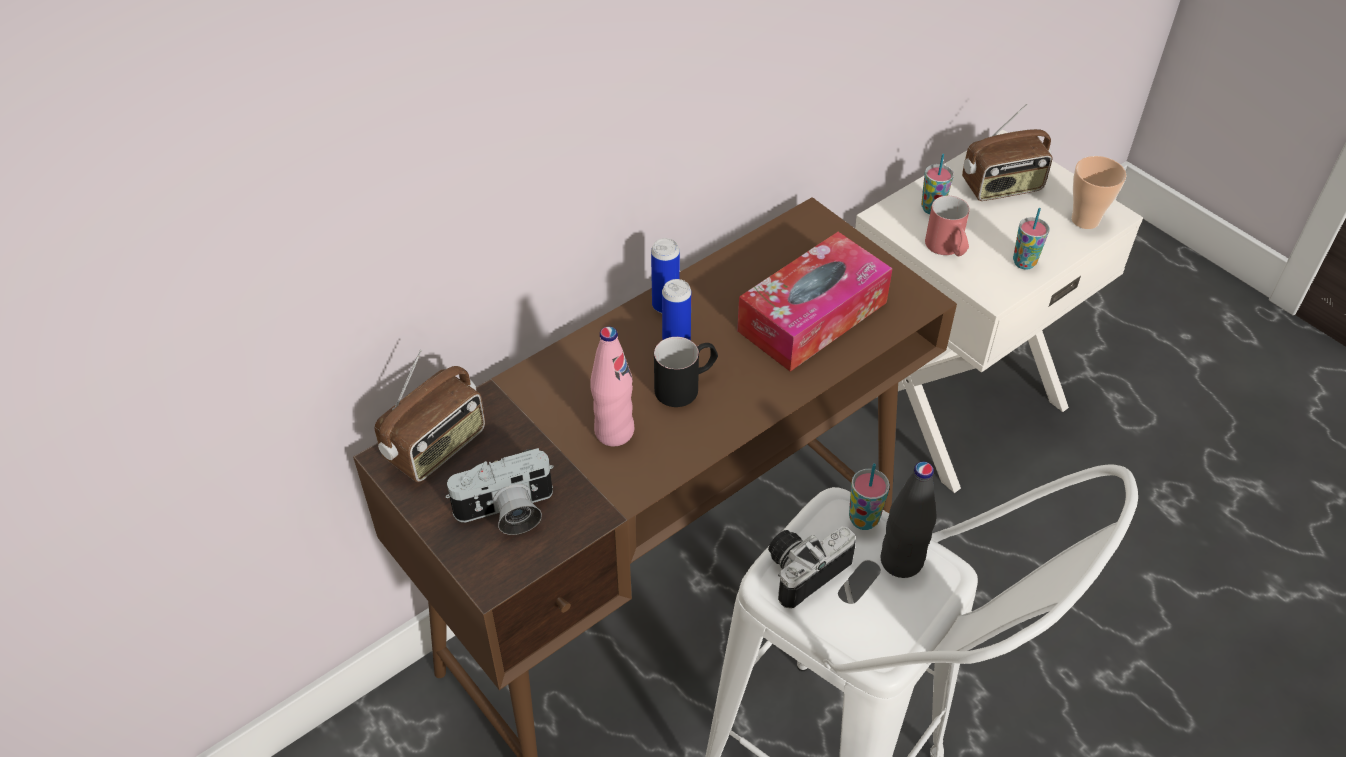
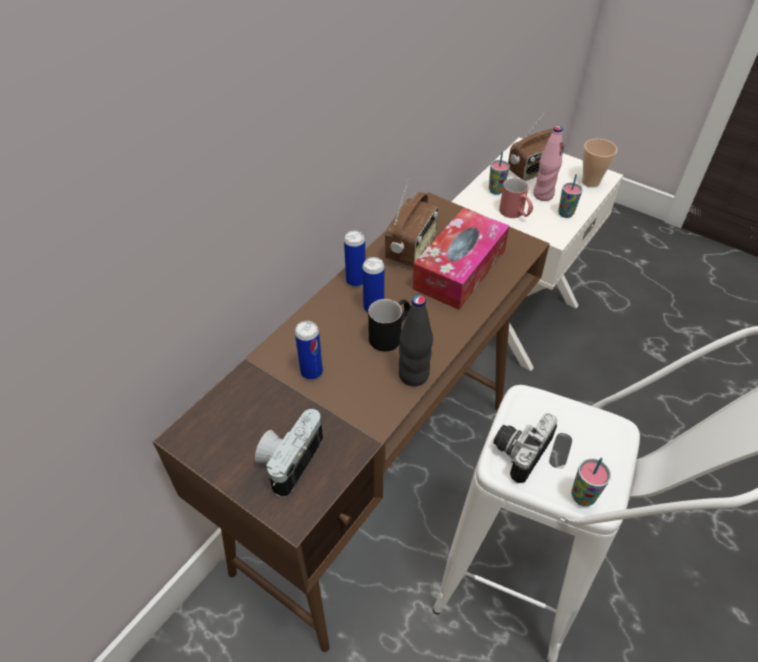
camera: 15 degrees left, 0 degrees up
radio [375,350,485,482] -> radio moved to [385,179,438,267]
camera [445,448,554,535] -> camera turned 150 degrees clockwise [255,409,323,498]
pink bottle [590,326,634,446] -> pink bottle moved to [533,126,563,201]
cup [849,463,890,530] -> cup moved to [571,458,611,506]
black bottle [881,462,937,578] -> black bottle moved to [399,295,433,386]
none -> can [295,321,323,380]

